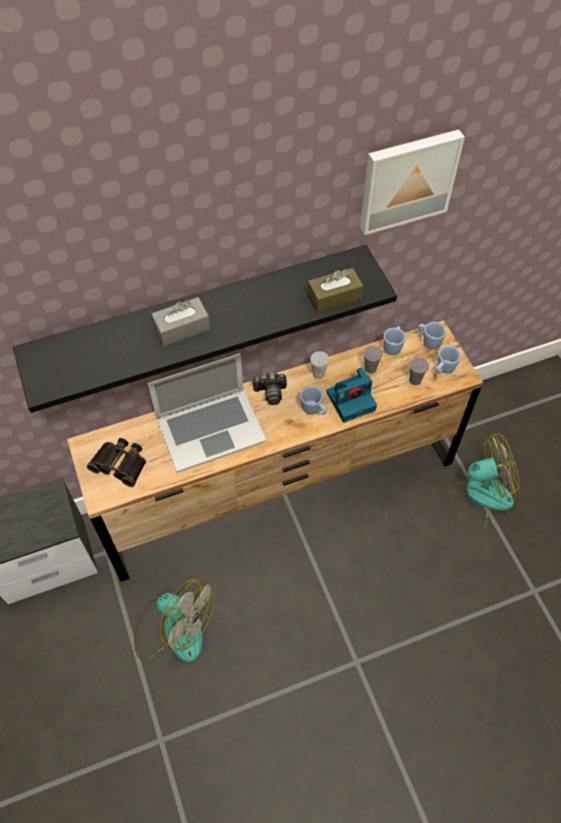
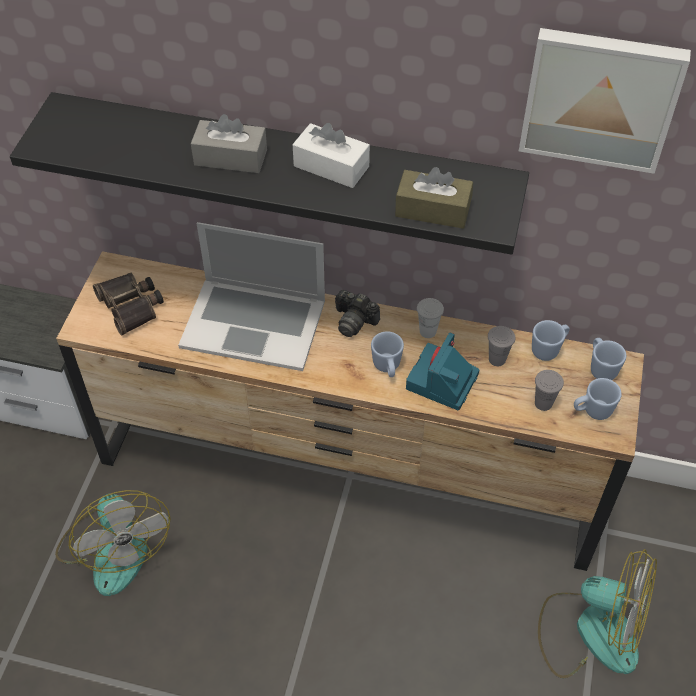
camera: 35 degrees right, 5 degrees down
camera [327,367,377,423] -> camera turned 105 degrees clockwise [406,332,479,410]
none -> white tissue box [293,123,370,188]

